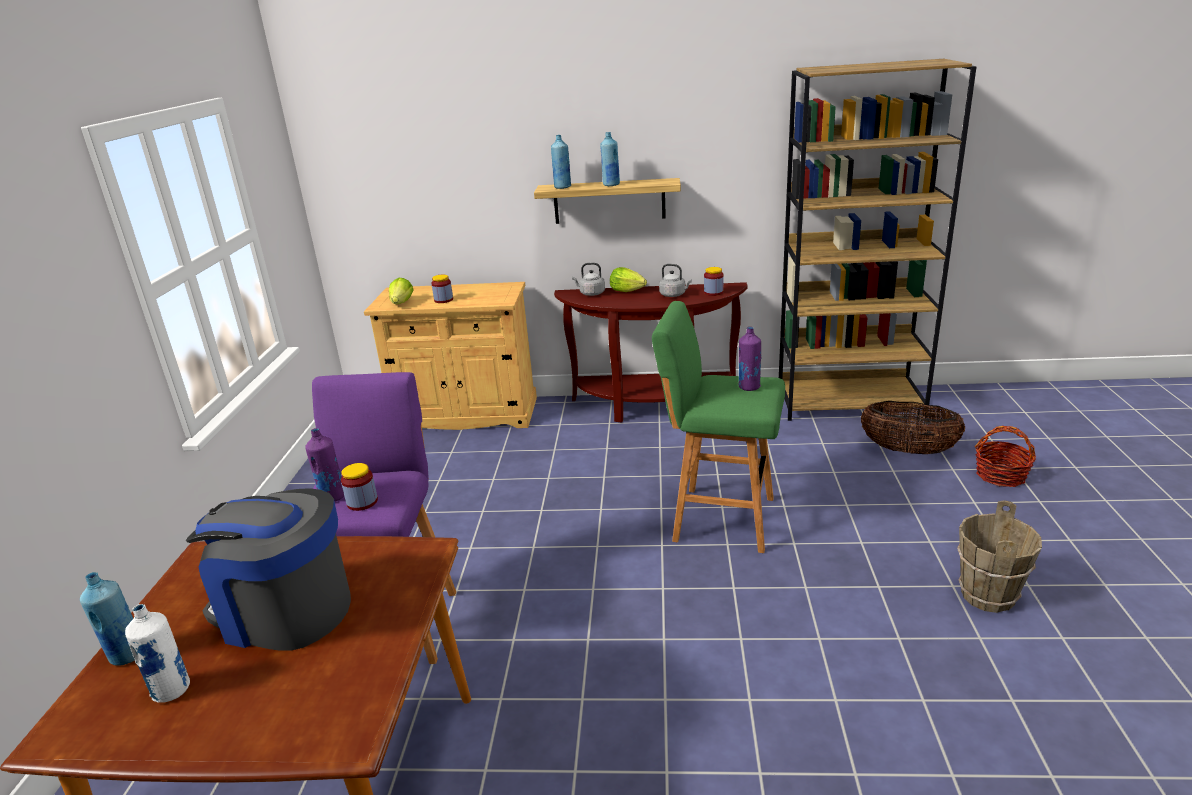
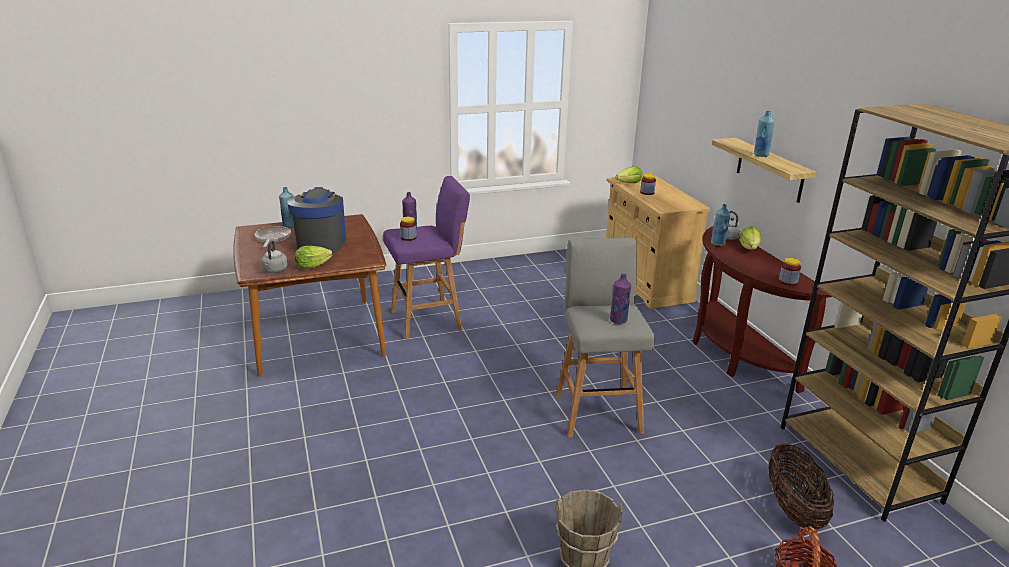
camera: 65 degrees right, 0 degrees up
white bottle [125,604,190,703] -> frying pan [255,226,291,247]
blue bottle [551,135,571,189] -> blue bottle moved to [711,204,731,246]
green stool [652,301,785,553] -> grey stool [556,238,655,437]
grey kettle [659,264,692,297] -> grey kettle moved to [261,240,288,273]
none -> lettuce [295,246,333,269]

